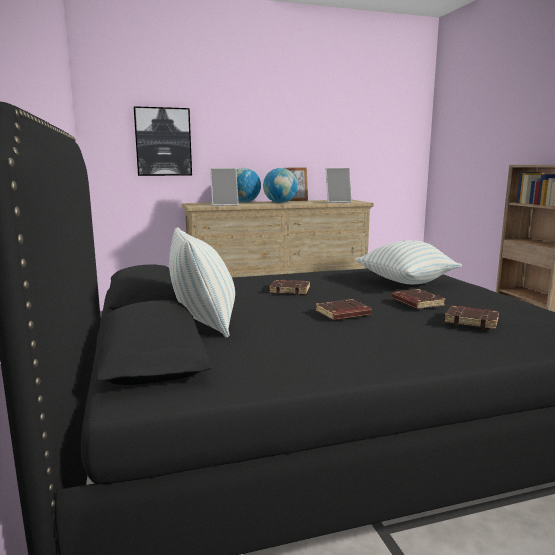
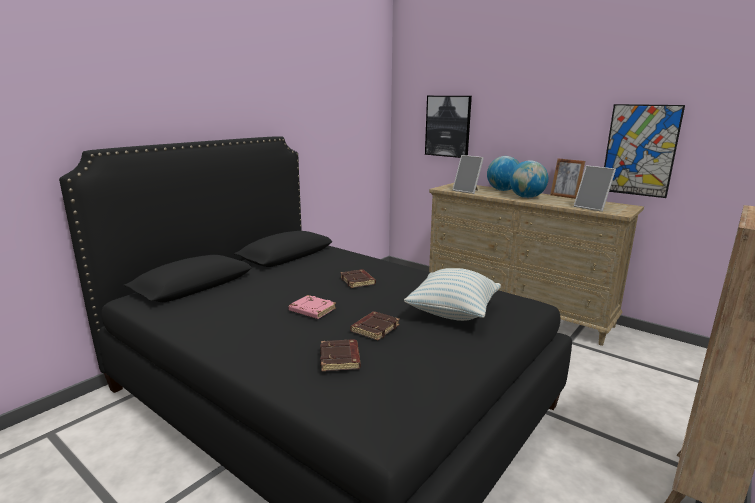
camera: 55 degrees right, 5 degrees up
pillow [169,227,235,338] -> none
brown book [315,299,372,320] -> pink book [288,295,336,319]
none -> picture [604,104,685,198]

